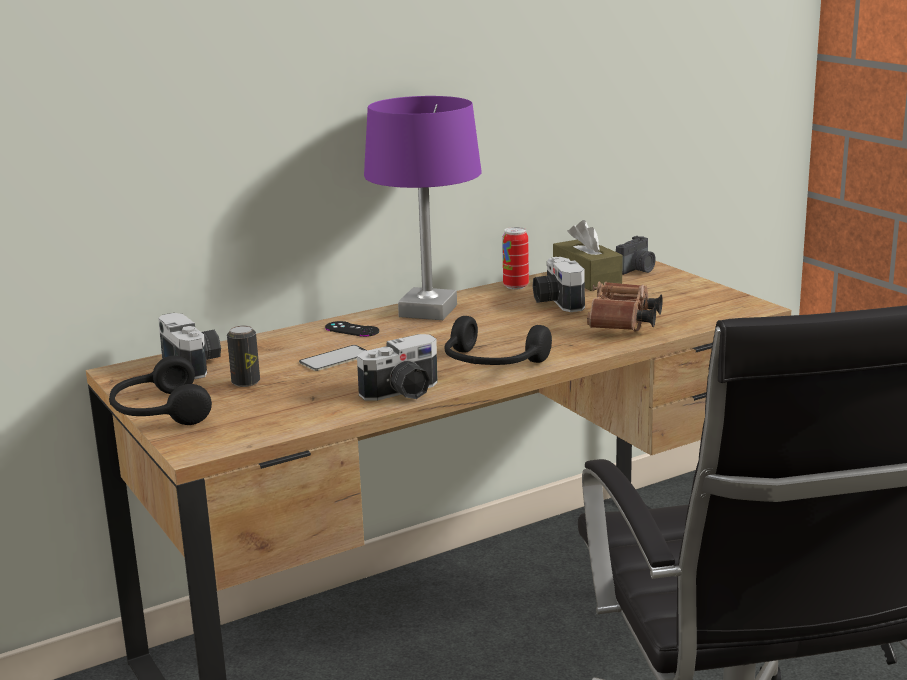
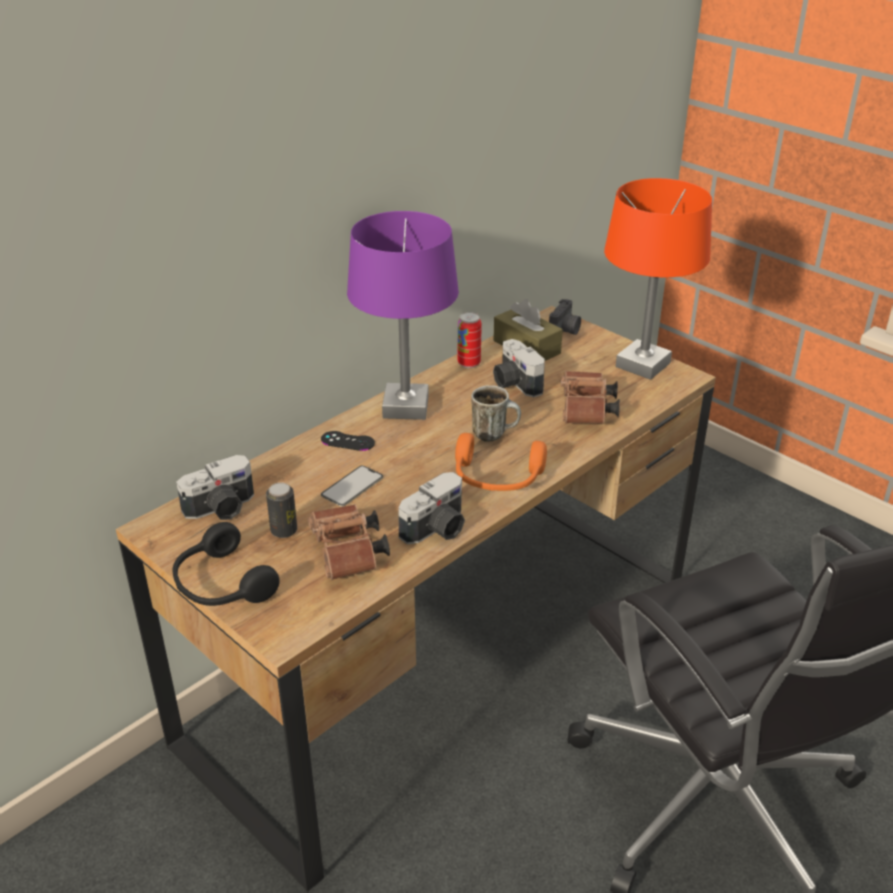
camera: 15 degrees left, 15 degrees up
camera [158,313,221,379] -> camera turned 105 degrees clockwise [176,455,254,520]
black headphones [445,316,552,365] -> orange headphones [455,433,547,491]
none -> brown binoculars [308,504,390,580]
none -> mug [471,385,521,442]
none -> orange table lamp [604,178,712,380]

